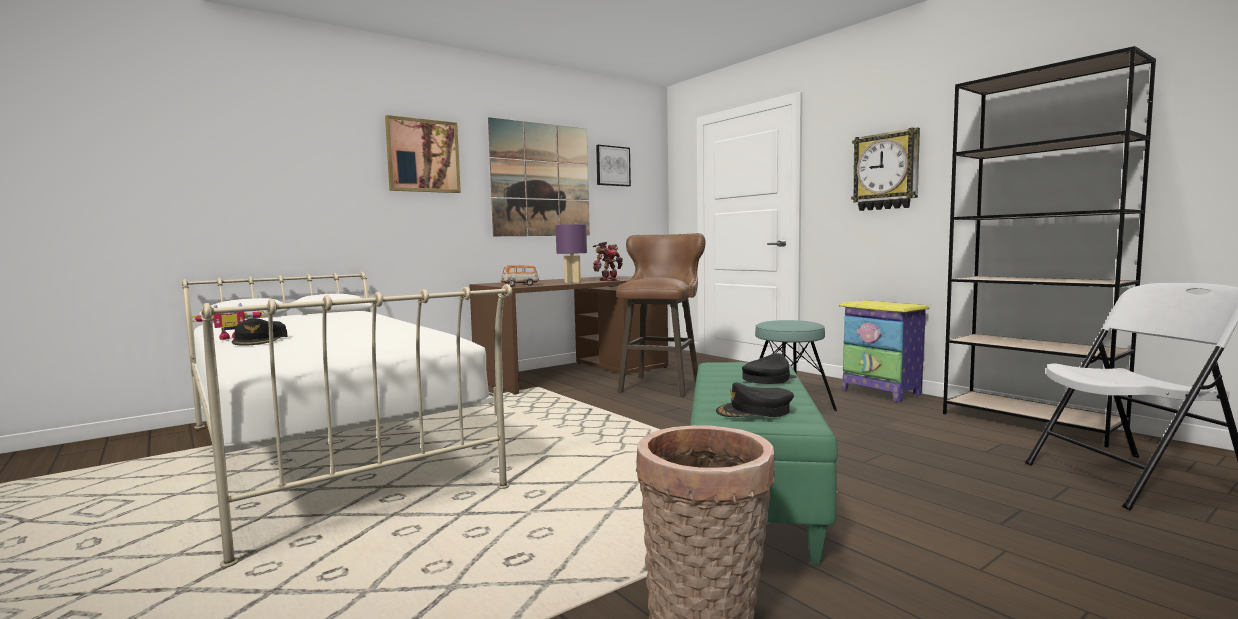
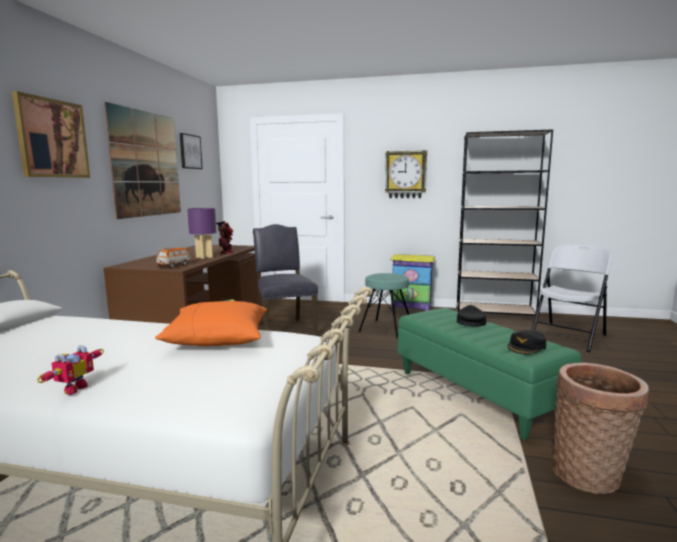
camera: 40 degrees left, 5 degrees up
black cap [232,318,288,346] -> none
brown stool [616,233,706,397] -> grey chair [253,224,318,336]
none -> orange pillow [155,299,267,346]

